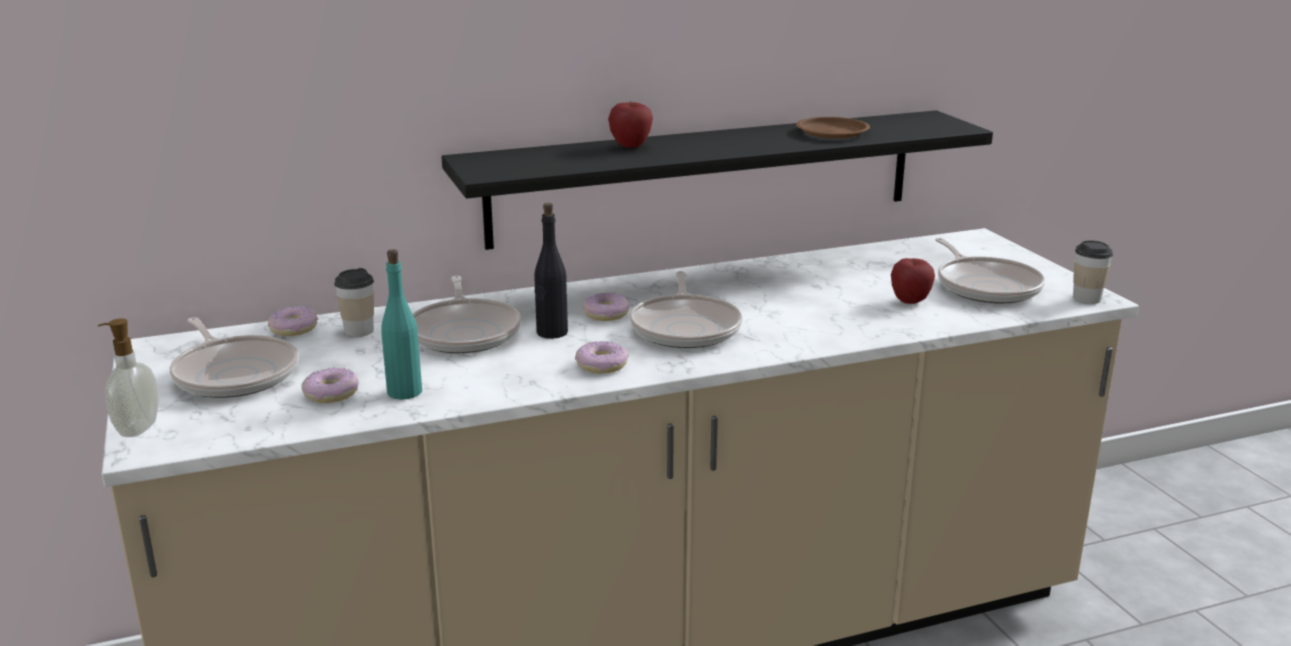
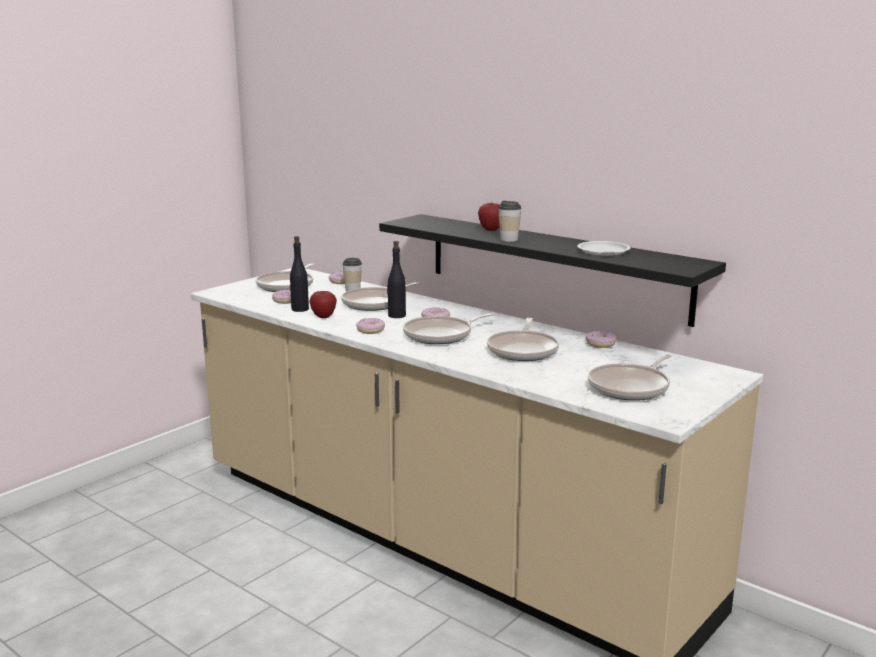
camera: 60 degrees right, 5 degrees down
soap dispenser [98,318,159,437] -> none
turquoise bottle [381,249,422,400] -> black bottle [290,236,309,312]
brown plate [796,117,870,139] -> white plate [577,241,630,256]
apple [891,258,935,304] -> apple moved to [309,291,337,318]
cup [1073,240,1113,304] -> cup moved to [498,201,522,242]
none -> frying pan [487,318,559,361]
none -> donut [586,331,616,348]

